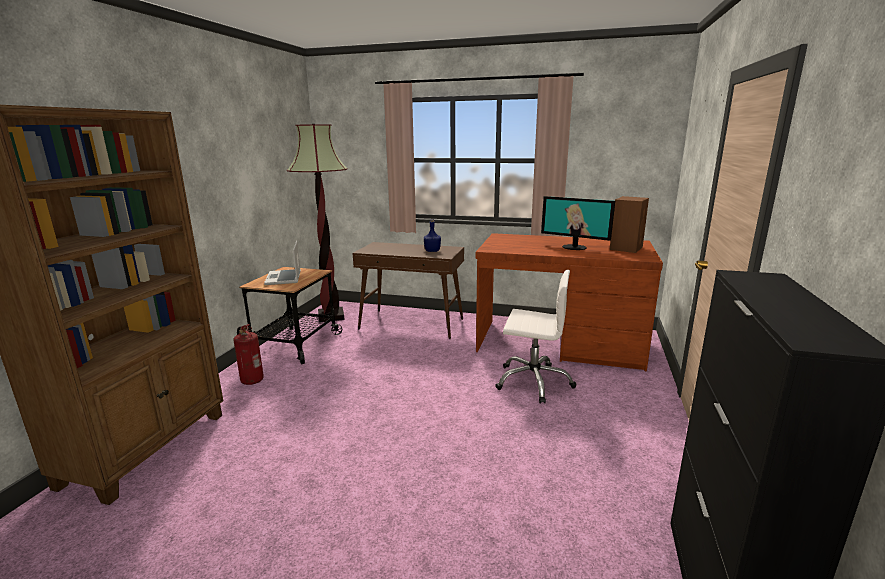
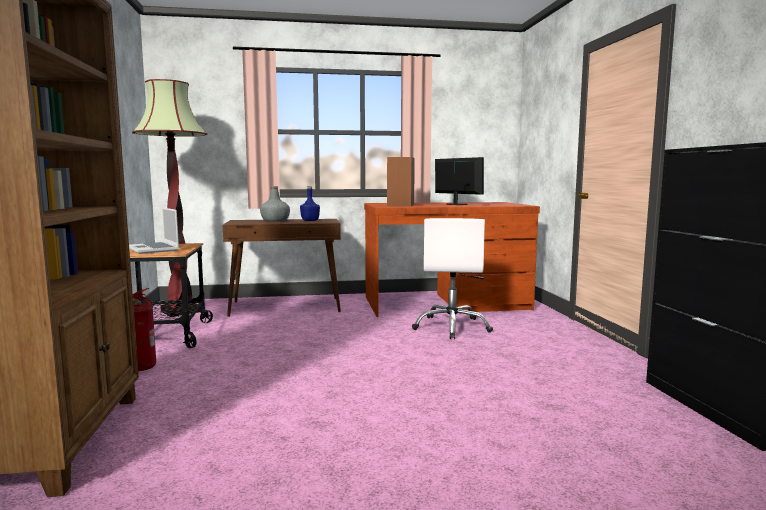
camera: 25 degrees left, 10 degrees down
white office chair [495,270,576,403] -> white office chair turned 105 degrees clockwise [412,218,493,339]
monitor [541,196,615,250] -> monitor turned 135 degrees counterclockwise [435,157,484,205]
brown speaker [610,196,649,253] -> brown speaker moved to [387,157,415,206]
none -> grey bottle [260,186,290,221]

